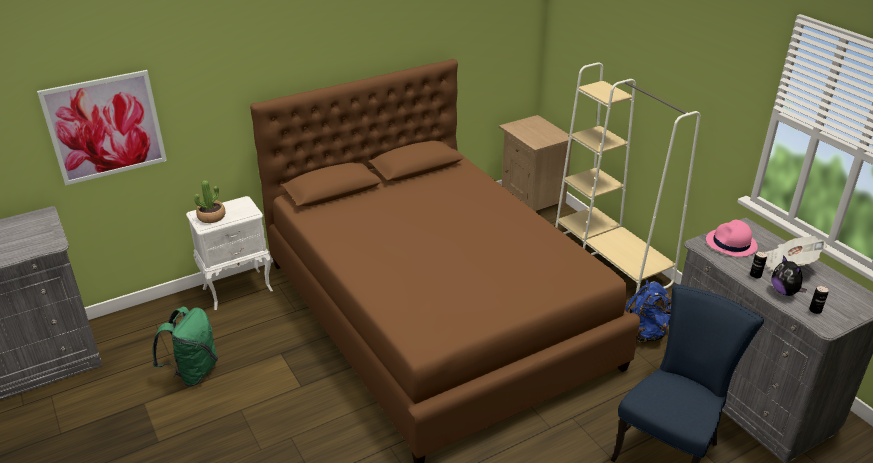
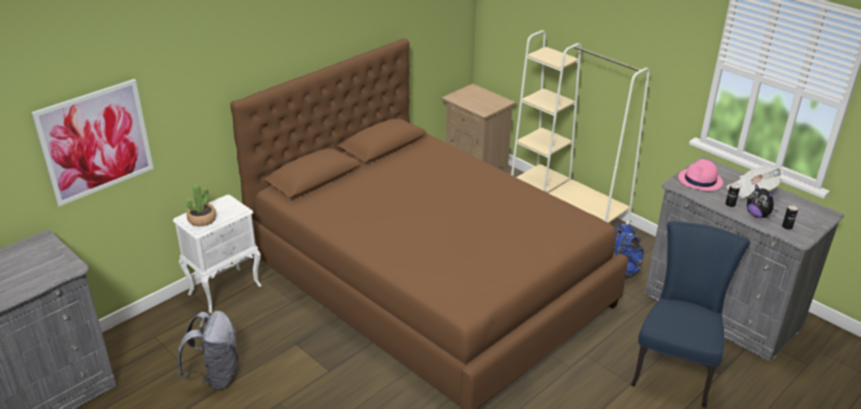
camera: 15 degrees left, 0 degrees up
green backpack [153,307,218,386] -> grey backpack [177,311,239,390]

